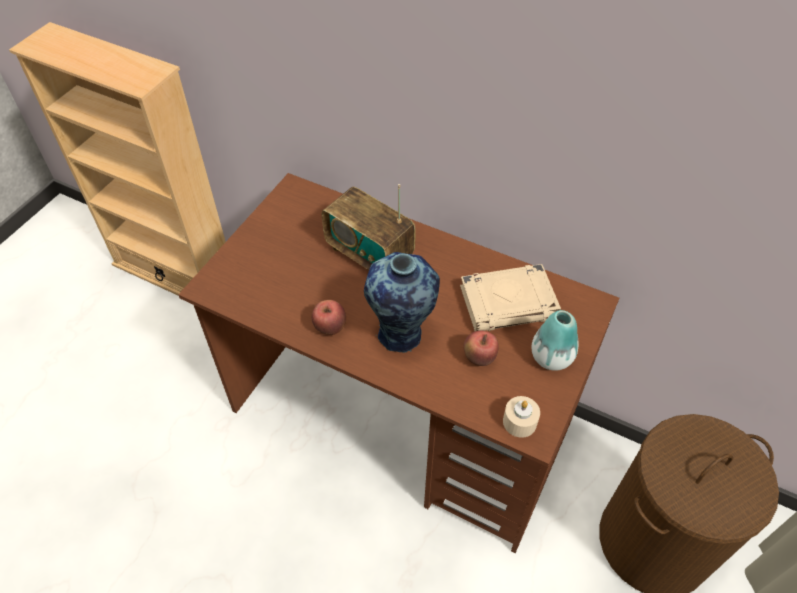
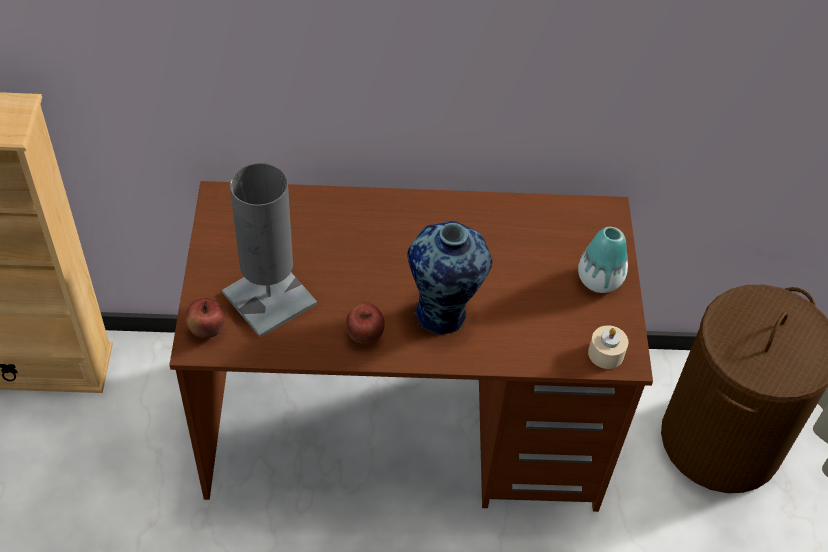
camera: 30 degrees left, 0 degrees up
radio [322,184,416,270] -> none
beige book [460,264,561,331] -> none
apple [463,330,499,366] -> apple moved to [185,298,225,338]
none -> grey table lamp [222,163,317,338]

